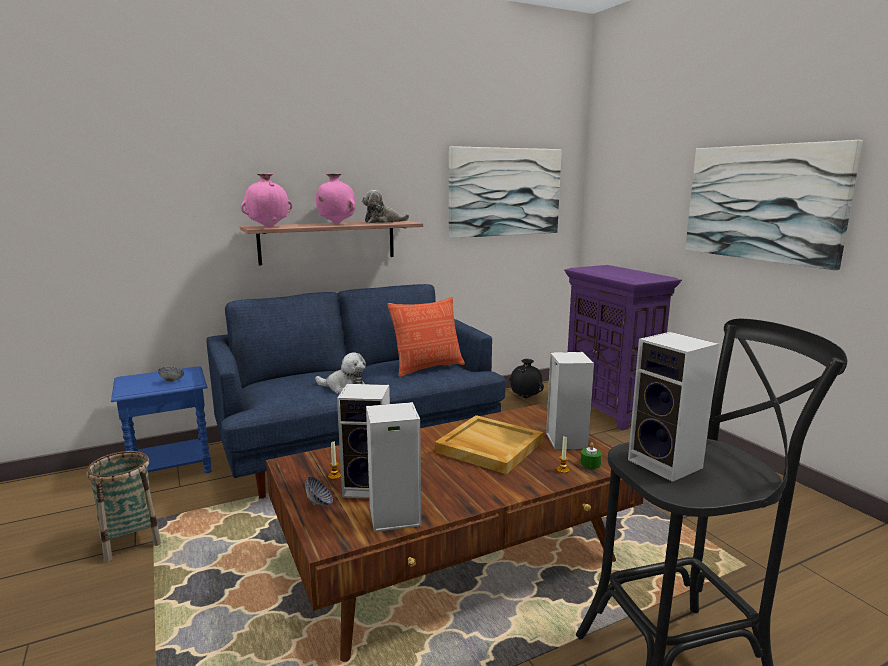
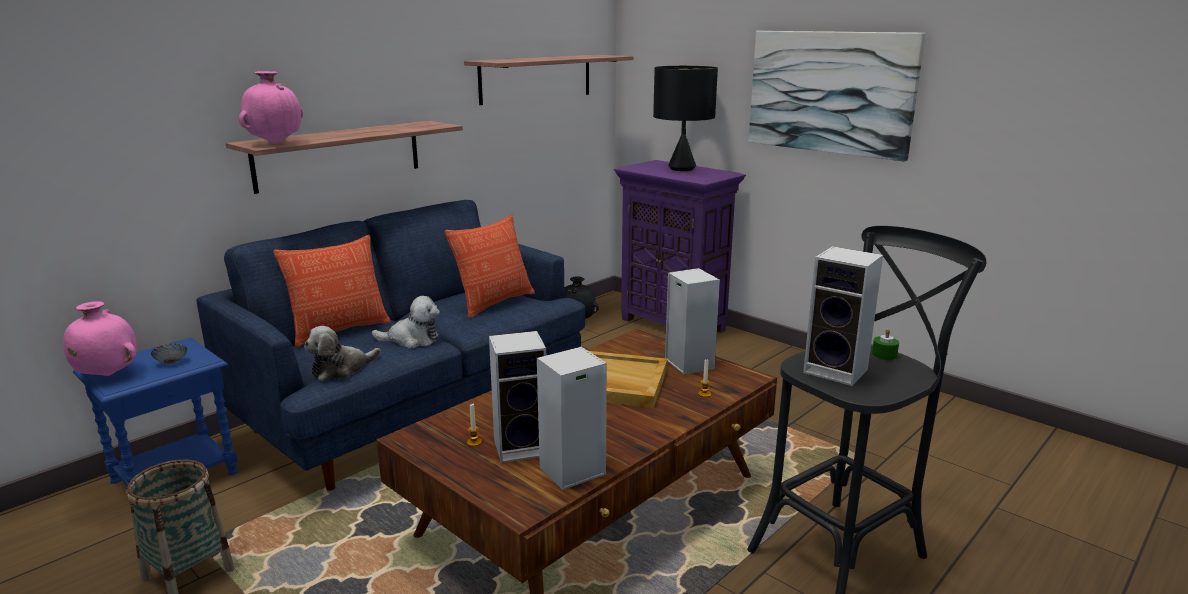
camera: 20 degrees left, 5 degrees up
bowl [305,476,333,505] -> none
pink vase [316,173,355,224] -> pink vase moved to [63,301,137,376]
plush toy [362,190,409,223] -> plush toy moved to [304,326,381,382]
picture [449,146,562,238] -> shelf [464,55,633,105]
green candle [580,442,602,469] -> green candle moved to [872,329,899,360]
none -> orange pillow [273,235,391,347]
none -> black table lamp [653,66,718,171]

